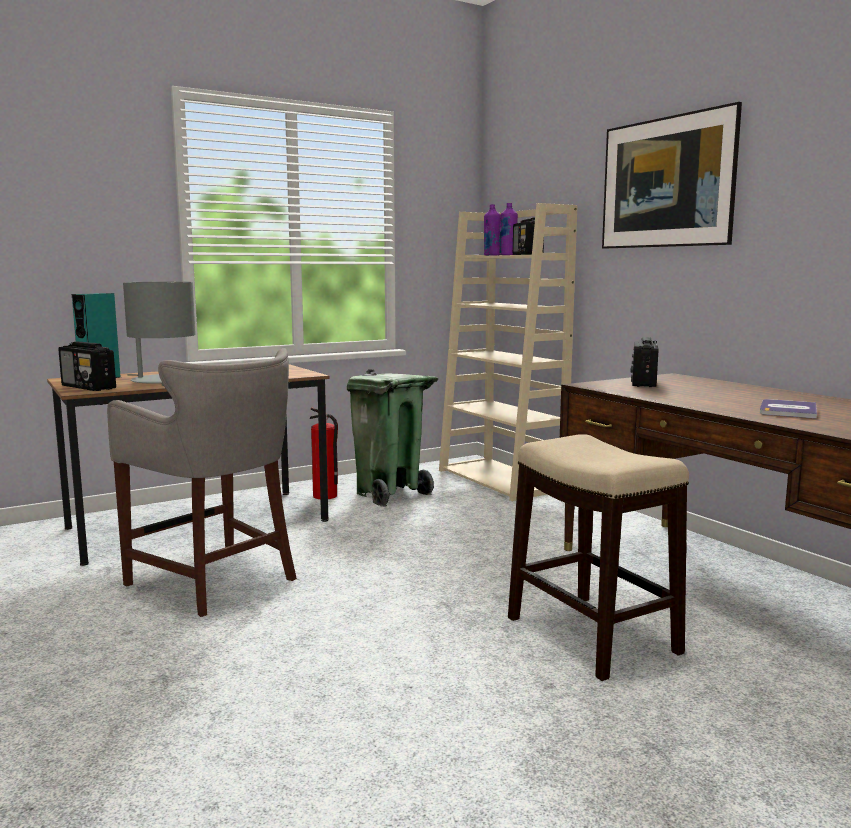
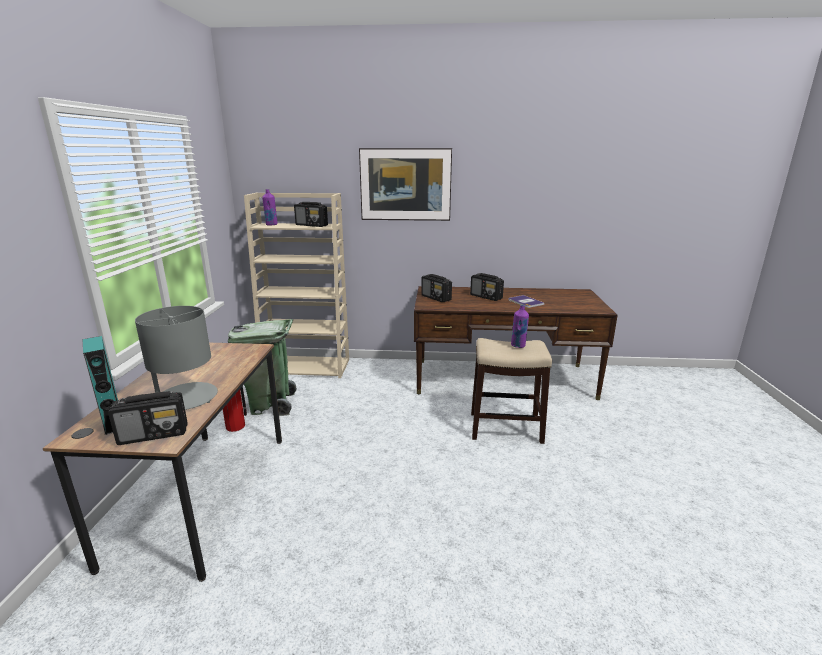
camera: 55 degrees left, 10 degrees up
grey stool [107,348,297,617] -> none
purple bottle [499,203,518,255] -> purple bottle moved to [511,305,529,348]
none -> radio [470,273,504,301]

